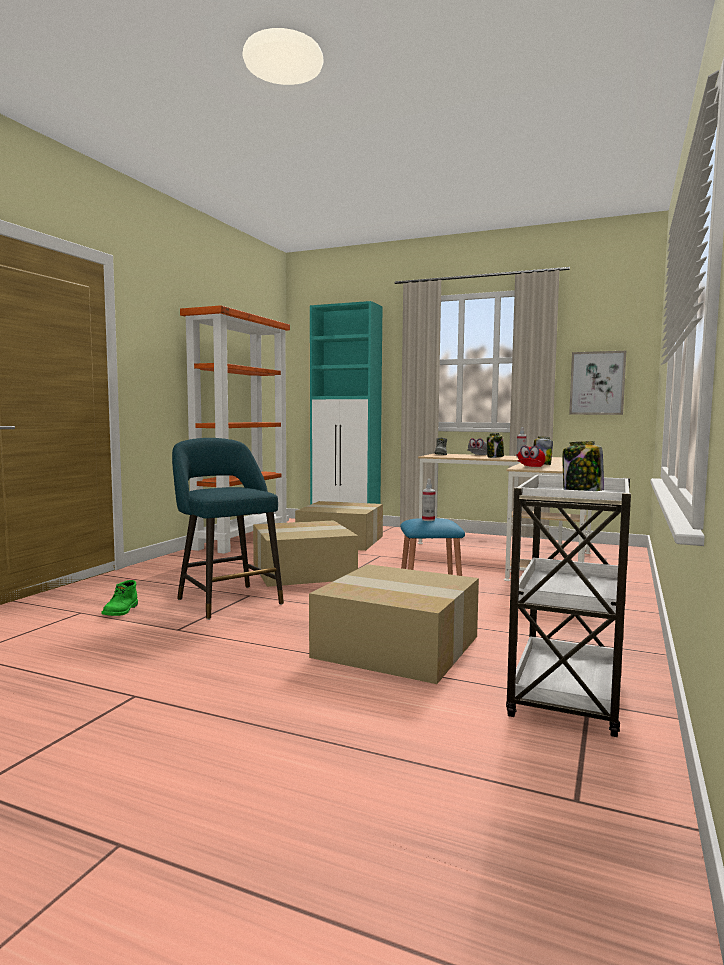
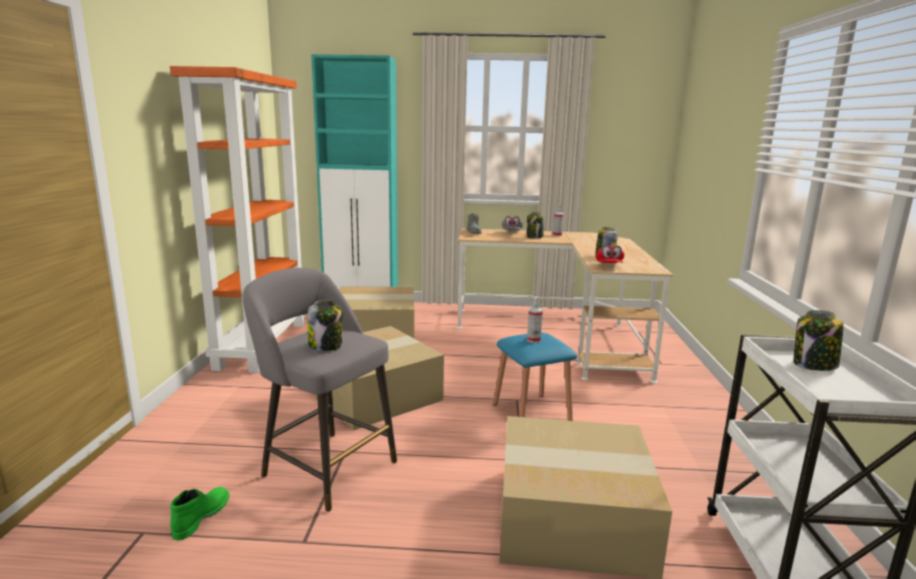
camera: 20 degrees left, 10 degrees up
green boot [101,580,138,616] -> green boot turned 150 degrees counterclockwise [170,487,229,540]
turquoise stool [172,438,284,620] -> grey stool [243,268,397,512]
picture [569,351,626,415] -> none
none -> jar [308,300,343,351]

